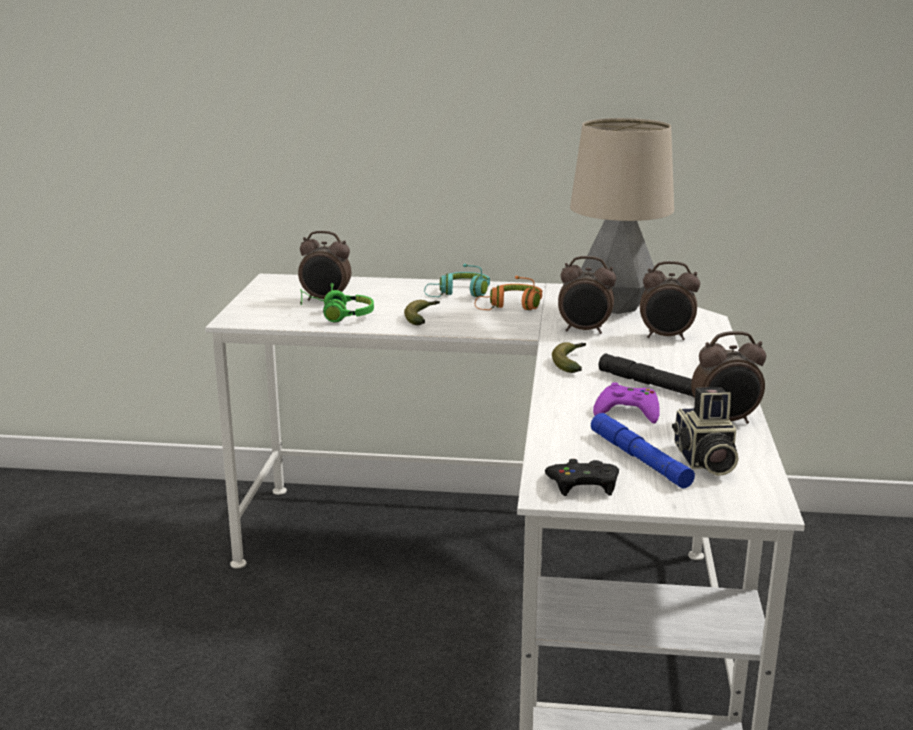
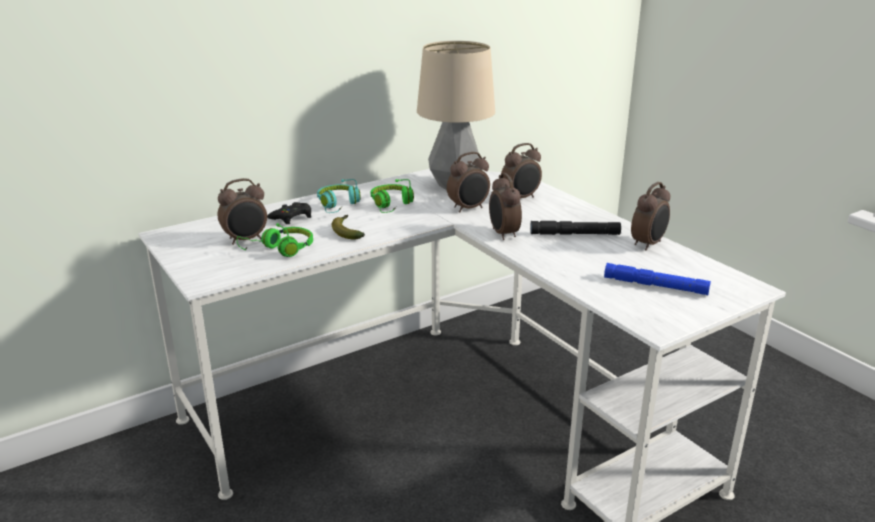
camera: 40 degrees left, 5 degrees up
orange headphones [474,276,542,310] -> green headphones [371,179,414,213]
black game controller [545,459,619,496] -> black game controller moved to [267,202,311,224]
banana [552,342,586,373] -> alarm clock [489,173,522,240]
purple game controller [593,382,660,424] -> none
camera [672,387,739,476] -> none

